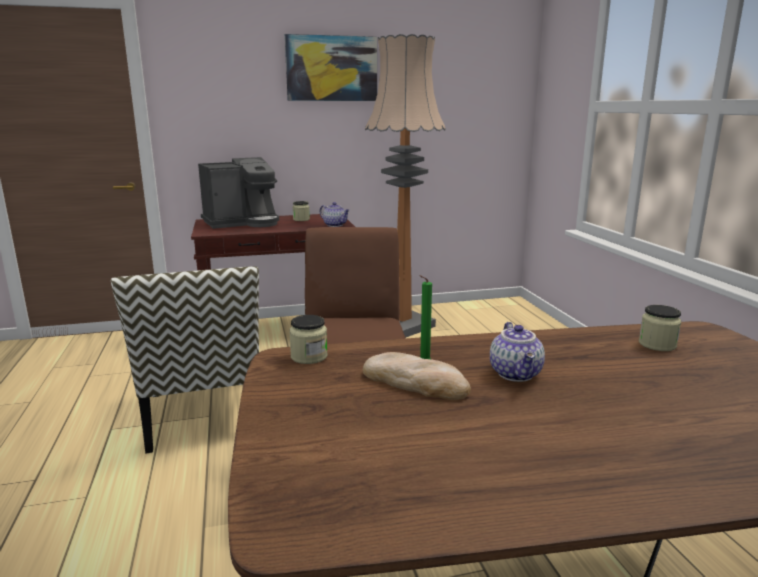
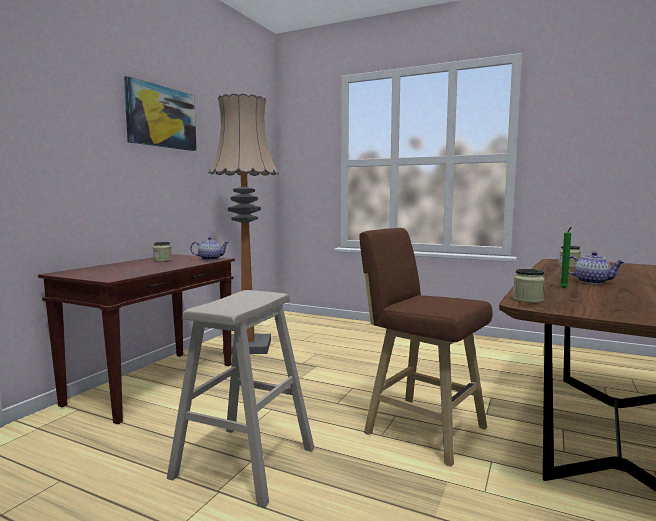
camera: 50 degrees left, 10 degrees down
chair [111,266,259,454] -> beige stool [167,290,314,508]
coffee machine [198,157,279,229] -> none
bread [363,352,471,400] -> none

